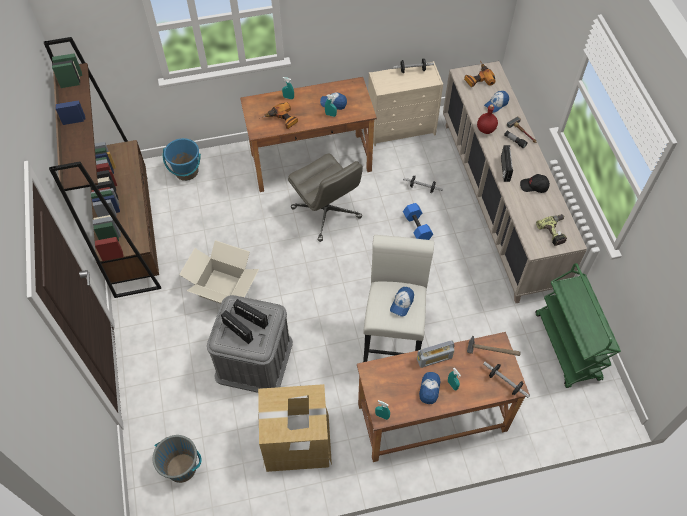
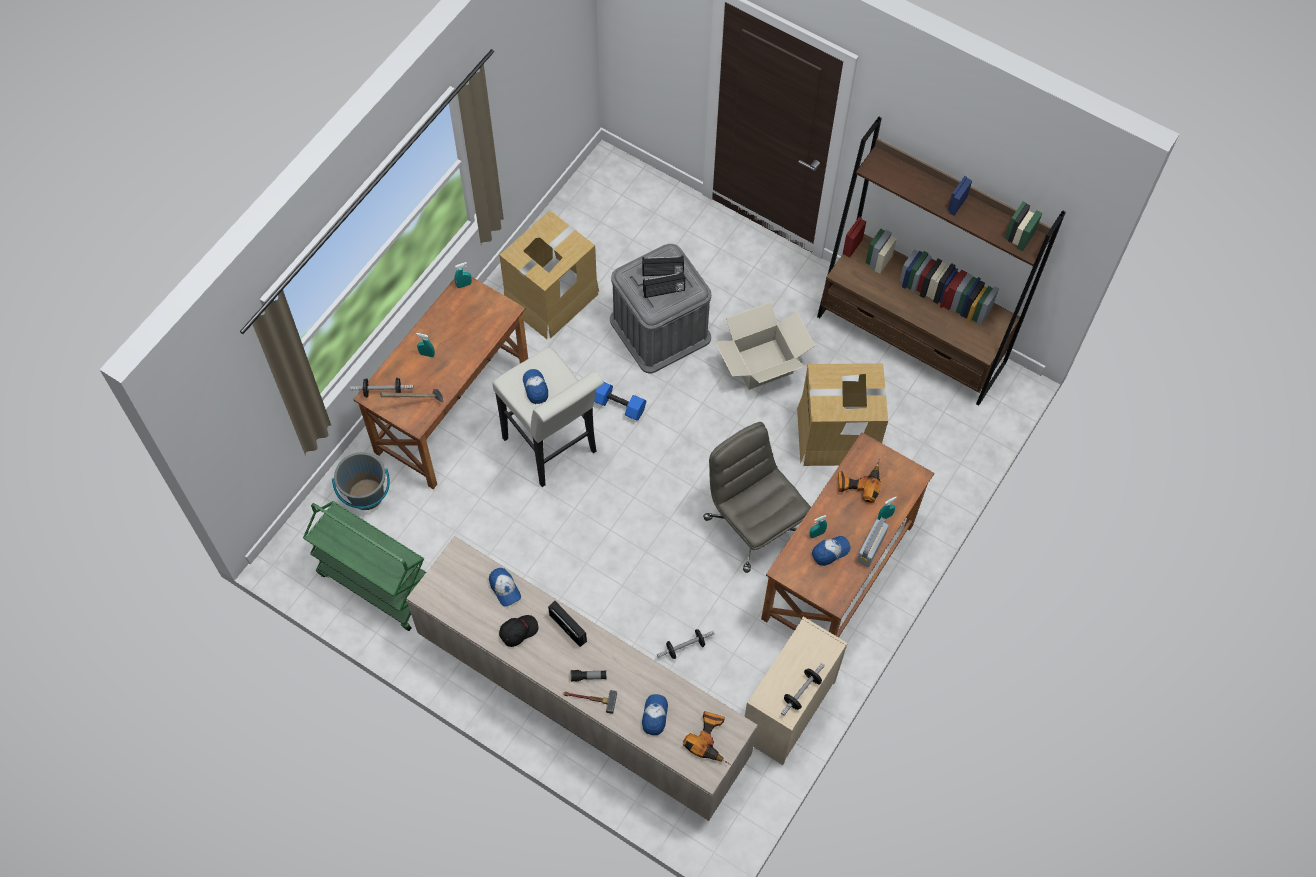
camera: 135 degrees right, 5 degrees up
grey bucket [153,435,202,483] -> grey bucket moved to [331,452,390,510]
blue bucket [163,138,201,181] -> none
grey office chair [288,154,363,242] -> grey office chair turned 45 degrees clockwise [703,422,811,573]
blue dumbbell [403,203,433,240] -> blue dumbbell moved to [594,382,646,421]
radio [417,341,455,368] -> radio moved to [857,517,889,567]
cap [419,372,440,404] -> cap moved to [489,568,521,607]
red bottle [477,104,498,134] -> none
power drill [536,214,567,246] -> none
none -> cardboard box [797,363,888,466]

